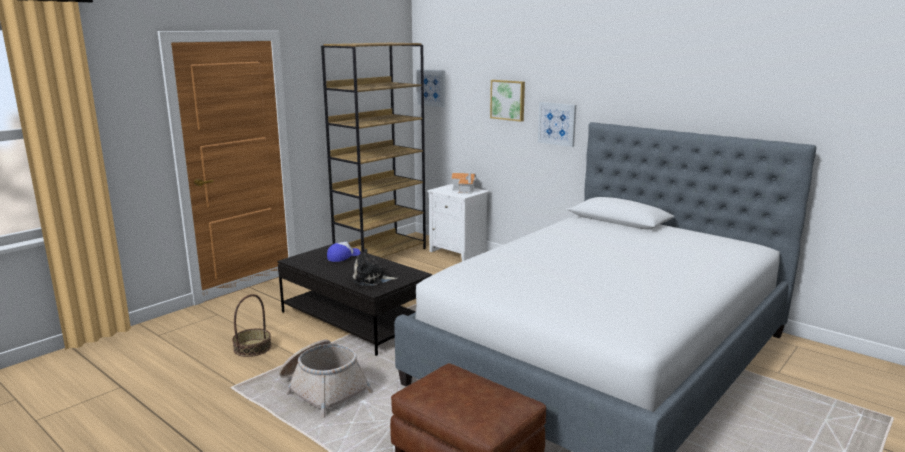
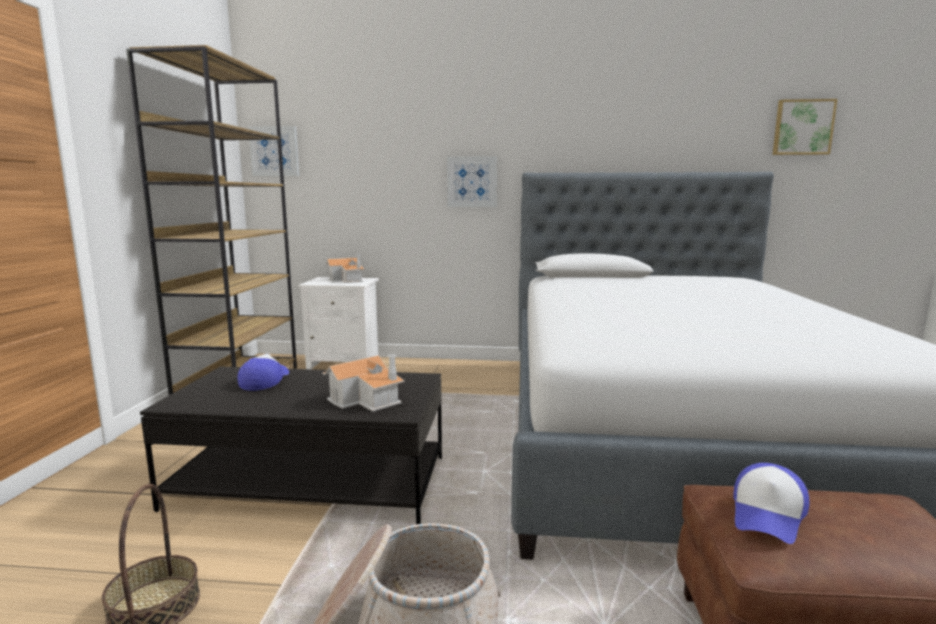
camera: 35 degrees left, 5 degrees down
plush toy [353,249,398,285] -> toy house [322,354,404,412]
picture [490,80,525,122] -> picture moved to [773,99,837,155]
none -> cap [733,463,809,544]

